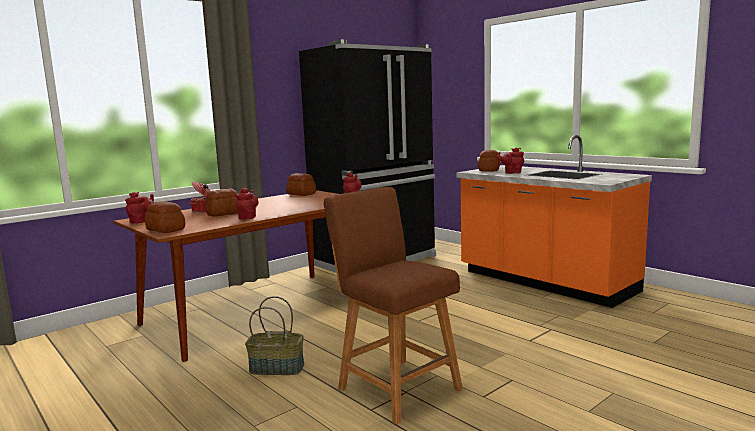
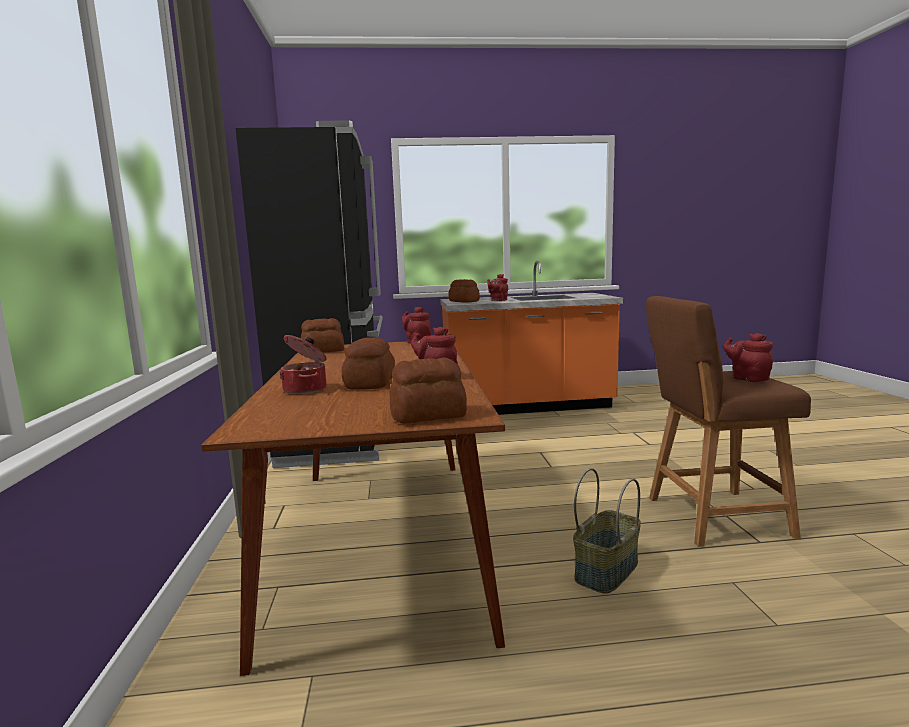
camera: 55 degrees left, 0 degrees up
red teapot [125,192,154,224] -> red teapot moved to [723,333,773,382]

